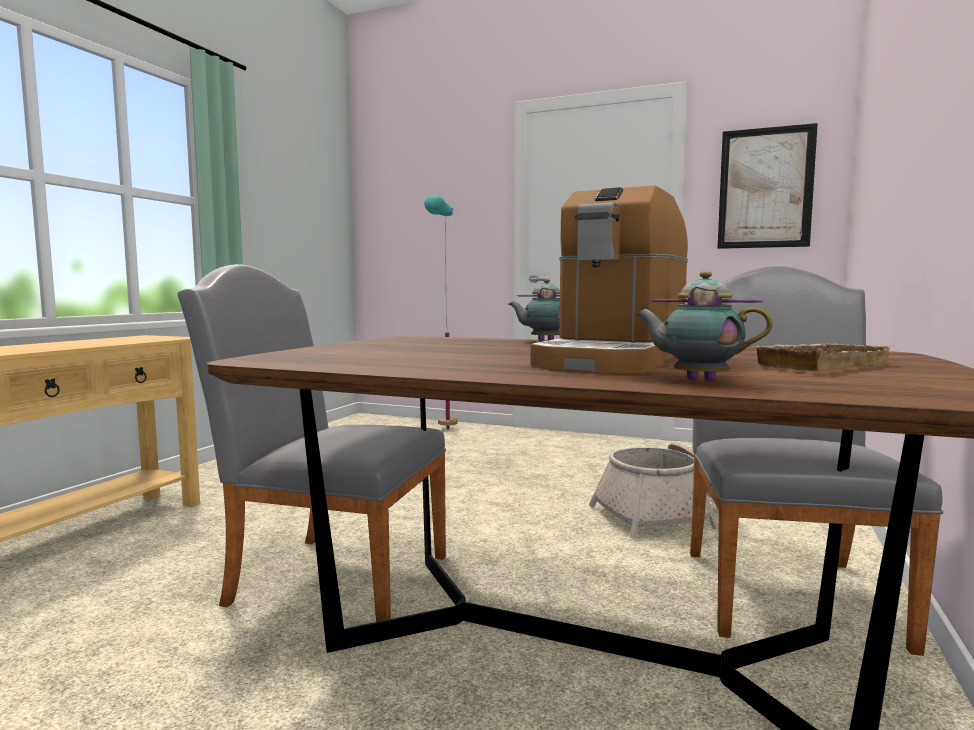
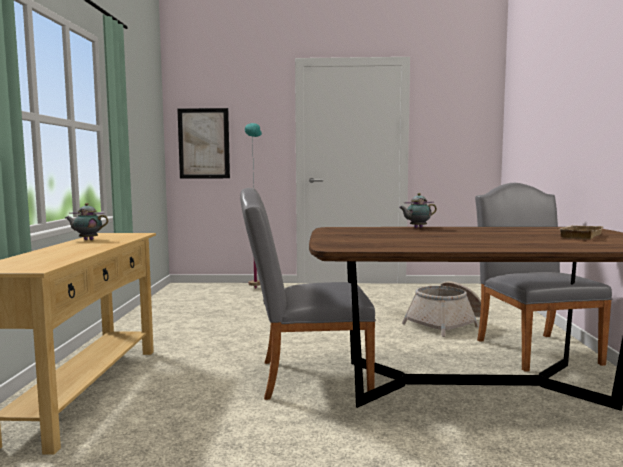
camera: 20 degrees left, 0 degrees up
coffee machine [530,185,688,374] -> none
teapot [635,271,772,382] -> teapot moved to [65,203,108,240]
picture [717,123,818,249] -> picture moved to [177,108,230,179]

